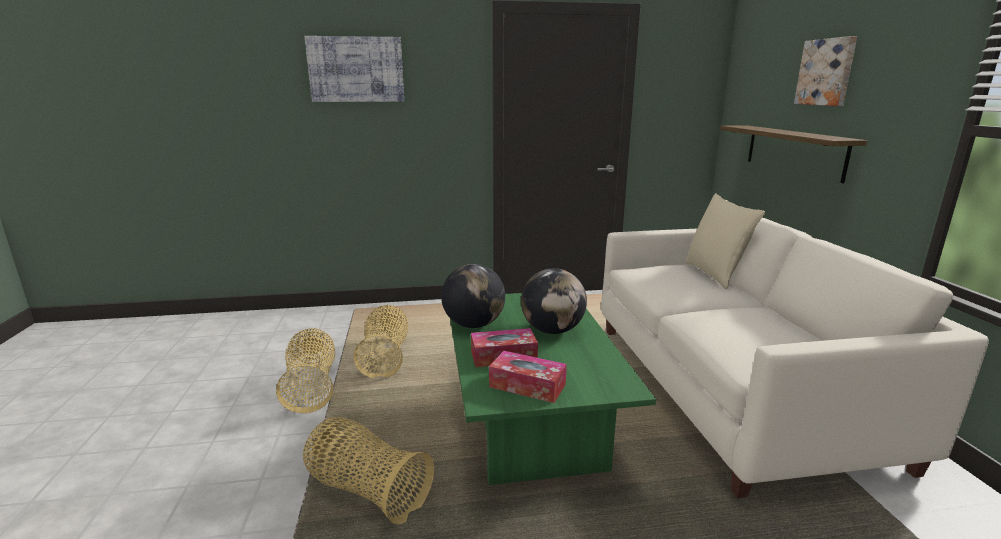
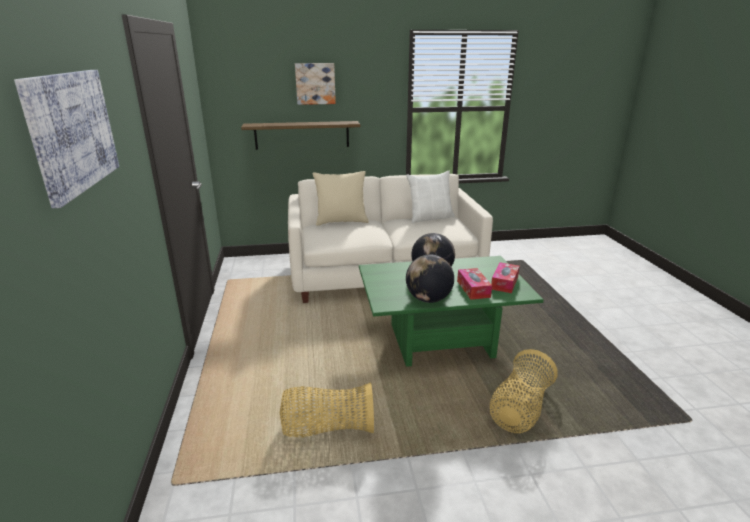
camera: 90 degrees left, 5 degrees up
basket [276,328,335,413] -> none
none -> white pillow [406,171,455,223]

